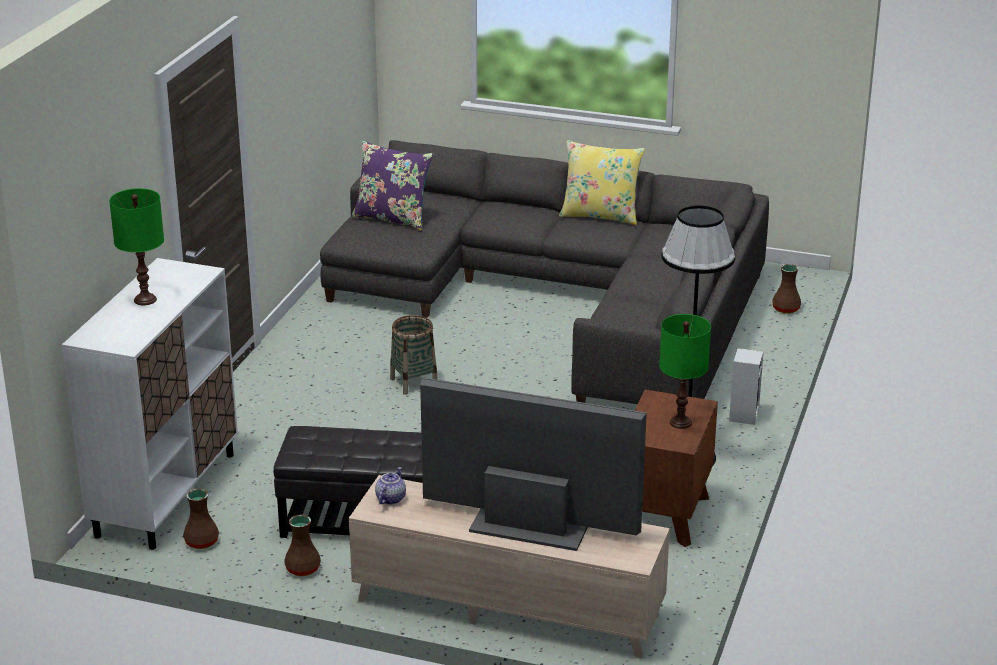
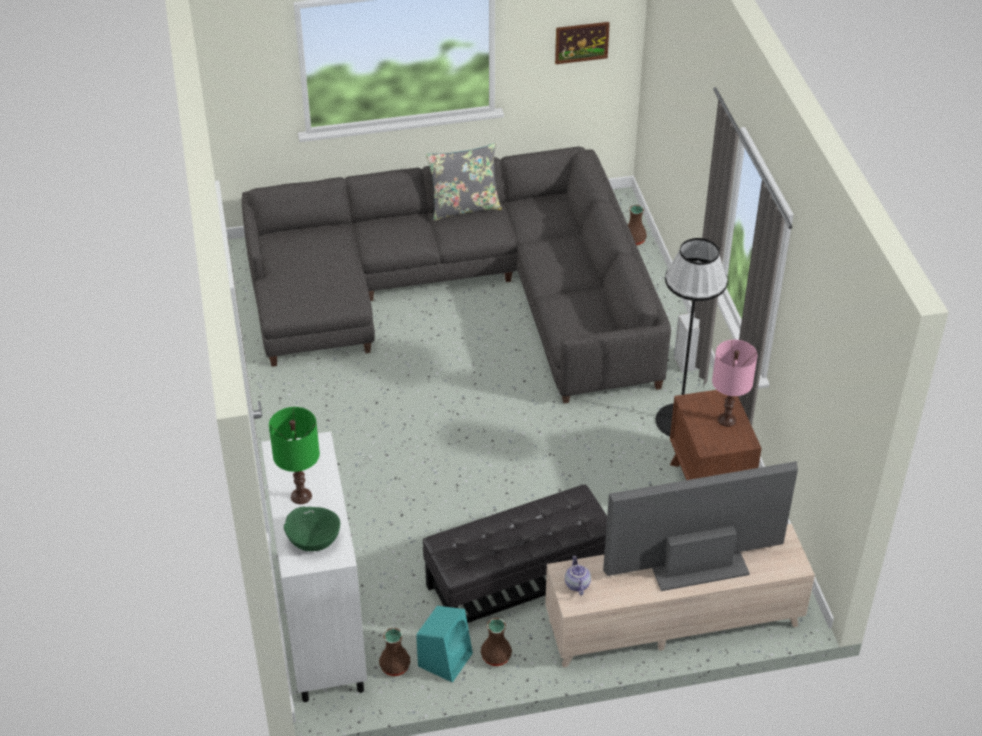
camera: 30 degrees left, 15 degrees up
purple pillow [351,141,434,231] -> none
basket [390,315,438,395] -> none
yellow pillow [559,140,645,225] -> grey pillow [426,143,502,221]
green table lamp [659,314,711,429] -> pink table lamp [712,340,757,427]
none -> green bowl [284,507,340,551]
none -> turquoise speaker [416,606,473,683]
none -> picture [555,22,610,64]

